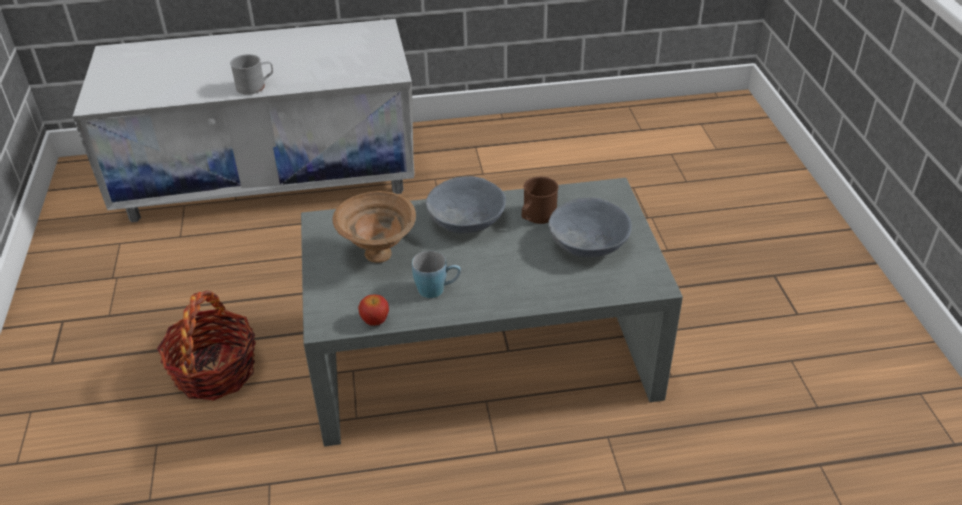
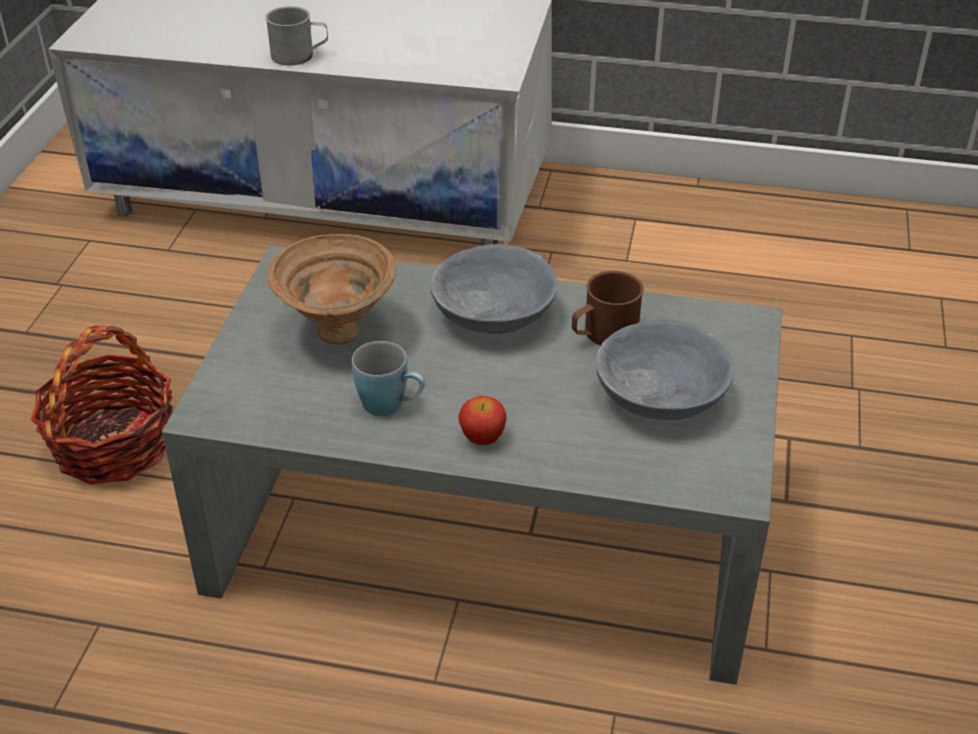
camera: 20 degrees right, 0 degrees up
apple [358,294,389,326] -> apple moved to [458,396,507,445]

